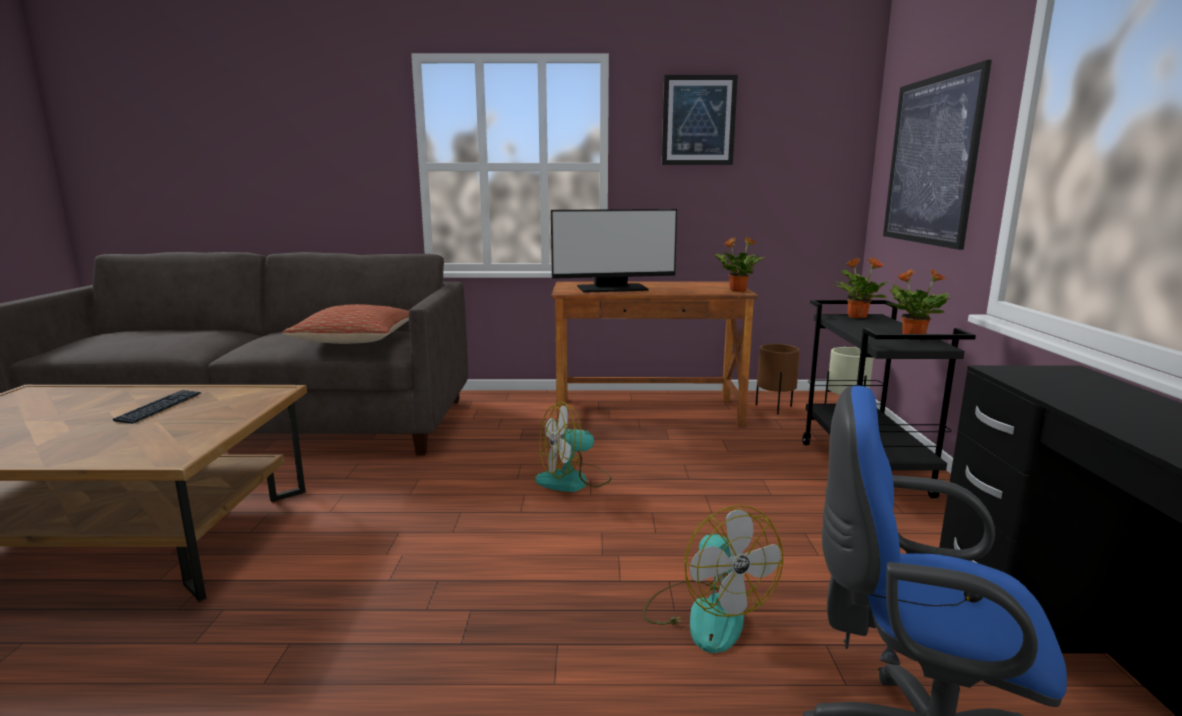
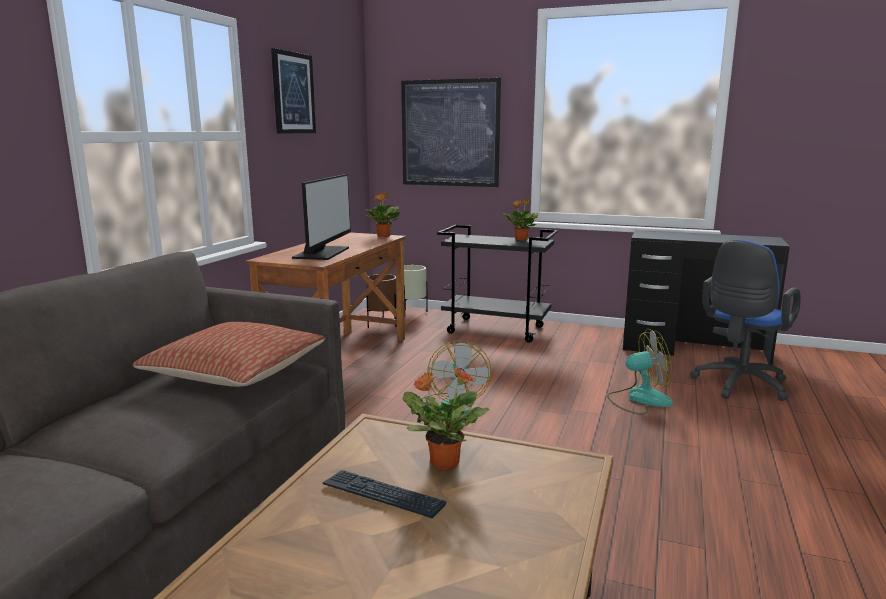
camera: 70 degrees left, 0 degrees up
potted plant [833,258,890,318] -> potted plant moved to [403,367,490,469]

